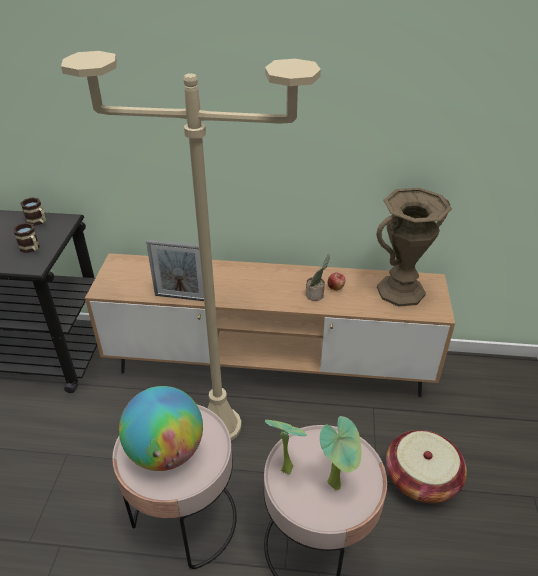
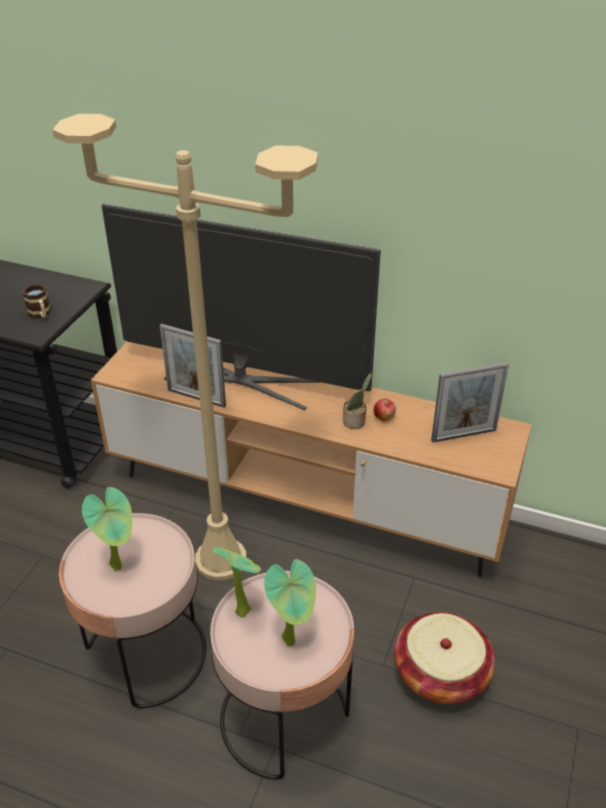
camera: 15 degrees right, 0 degrees up
mug [20,197,46,226] -> none
globe [119,386,203,471] -> potted plant [82,487,132,571]
brown vase [377,188,452,307] -> picture frame [431,362,509,443]
none -> television [102,204,381,410]

